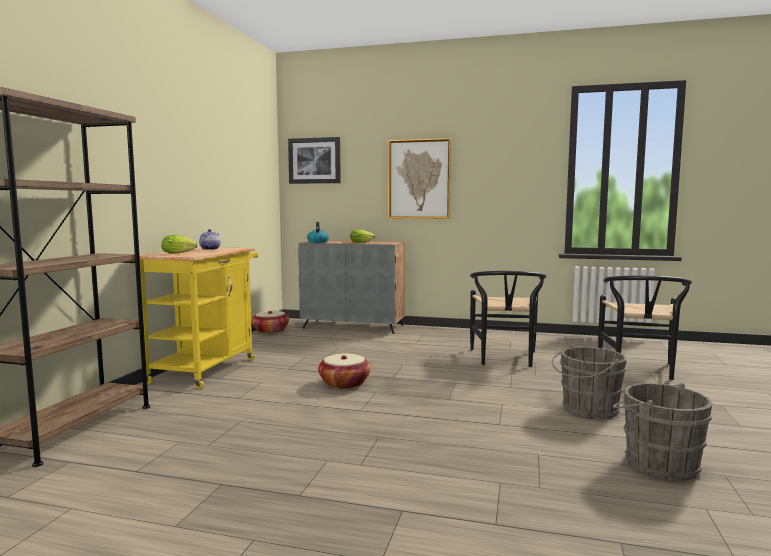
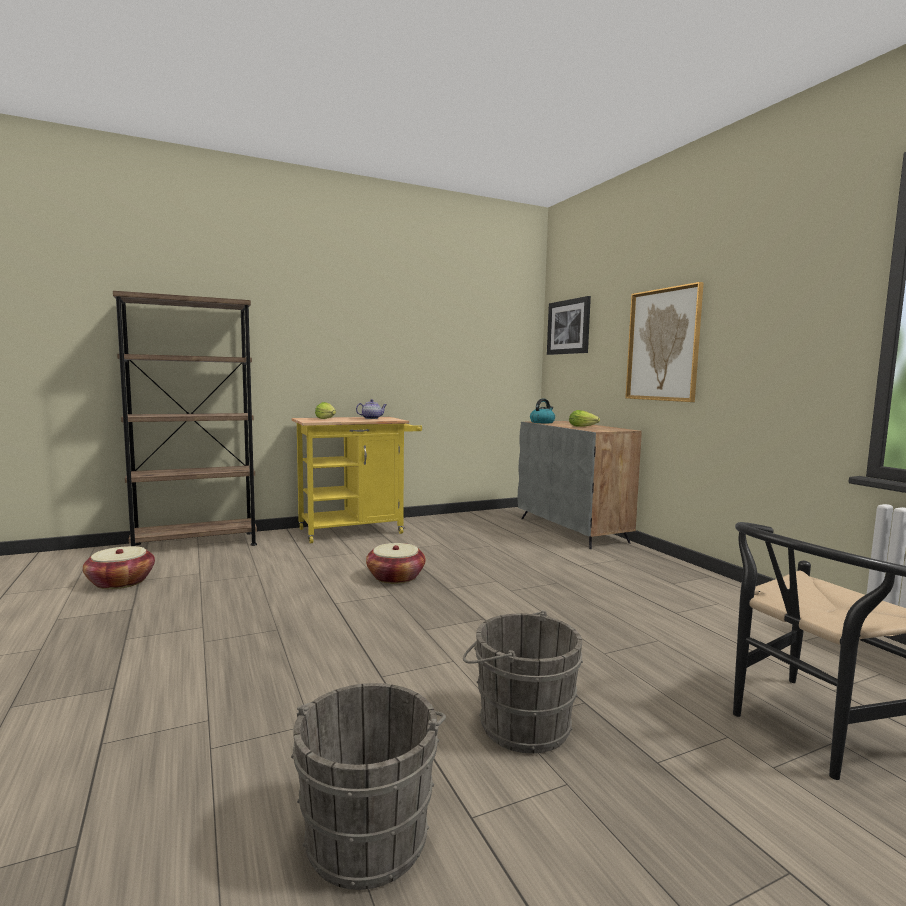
camera: 50 degrees right, 0 degrees up
basket [251,311,289,334] -> basket moved to [83,546,155,590]
black chair [470,271,546,367] -> none

